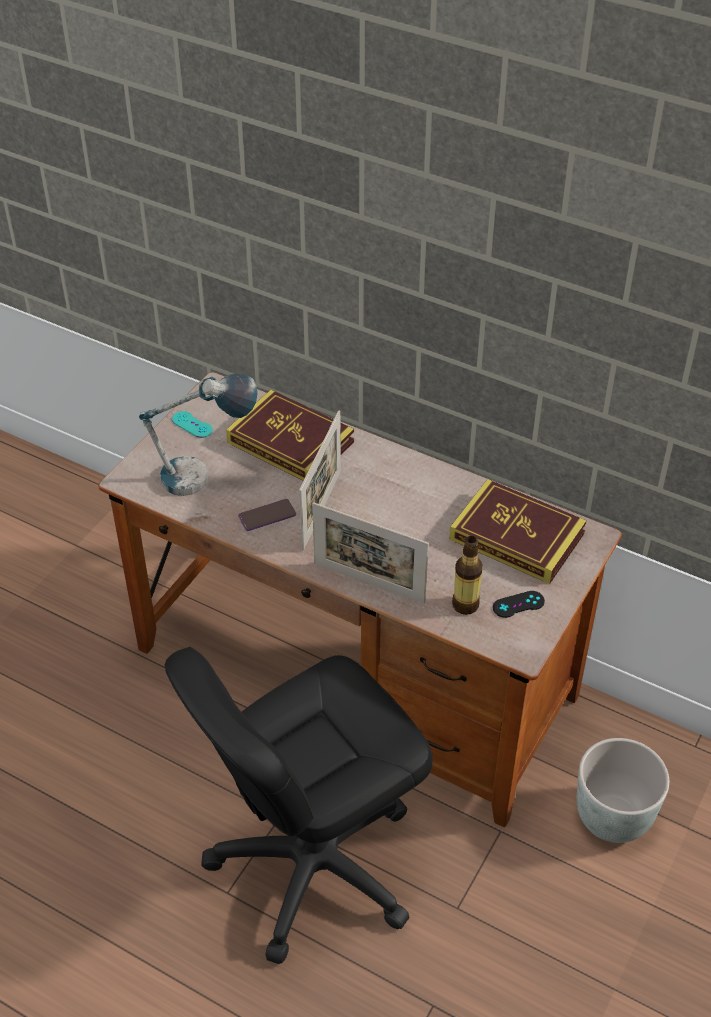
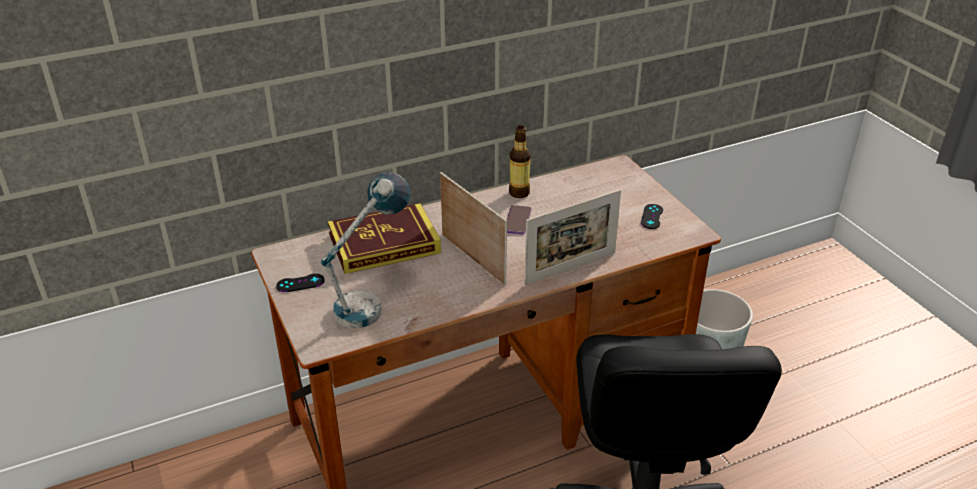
camera: 55 degrees left, 10 degrees down
turquoise game controller [172,411,213,438] -> black game controller [276,274,325,292]
phone [238,499,296,531] -> phone moved to [507,205,532,234]
book [449,479,587,584] -> none
bottle [452,536,483,615] -> bottle moved to [509,126,531,198]

